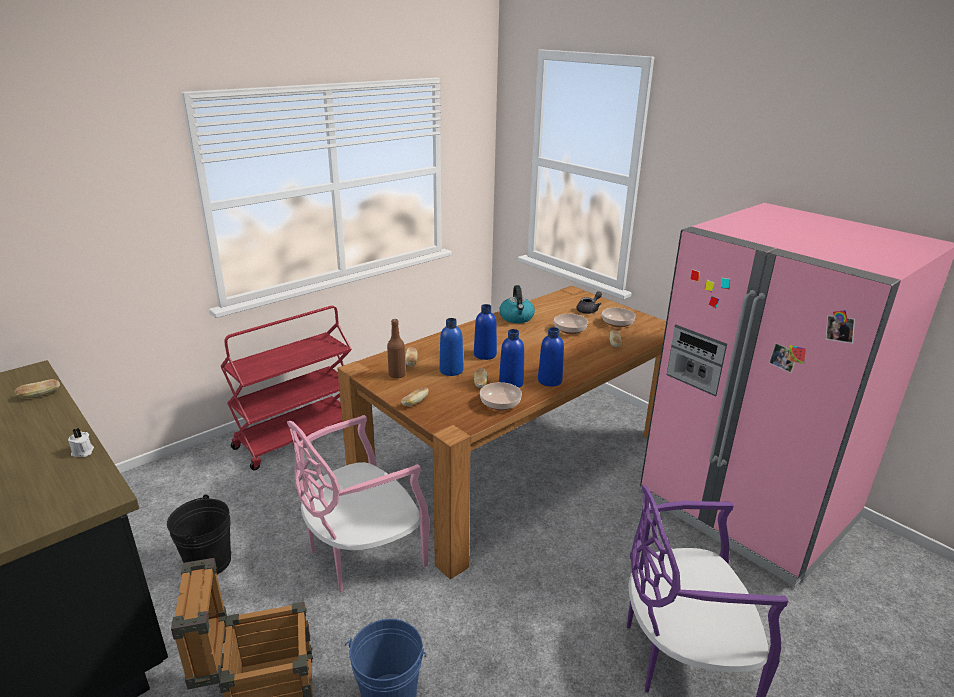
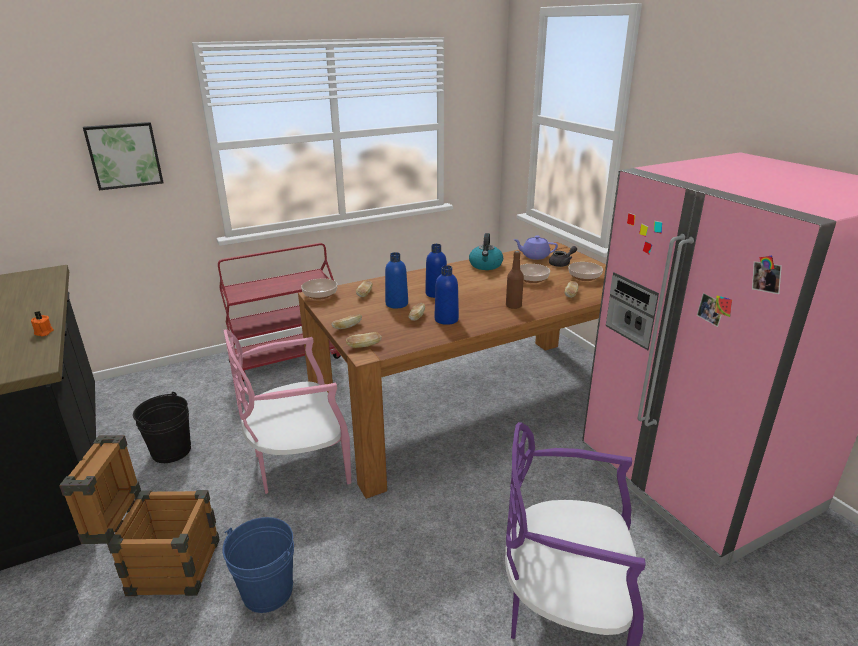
camera: 15 degrees right, 0 degrees up
bread [15,379,60,398] -> bread moved to [346,332,382,348]
white candle [68,428,94,457] -> orange candle [31,311,54,336]
brown bottle [387,319,406,379] -> brown bottle moved to [506,251,524,309]
bowl [480,382,522,410] -> bowl moved to [301,278,337,300]
blue bottle [538,327,564,387] -> none
none -> picture [83,122,164,191]
none -> purple teapot [513,236,558,260]

